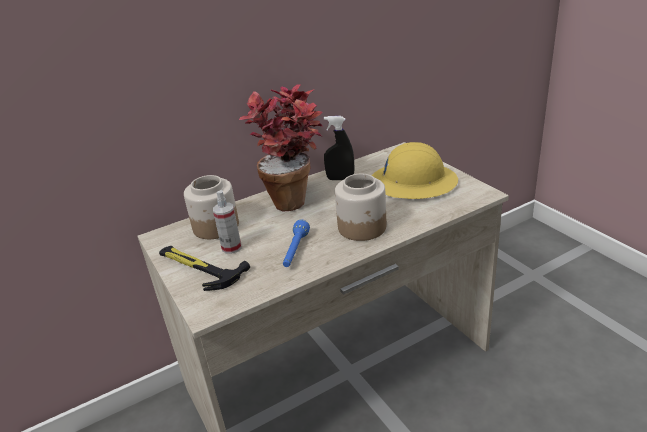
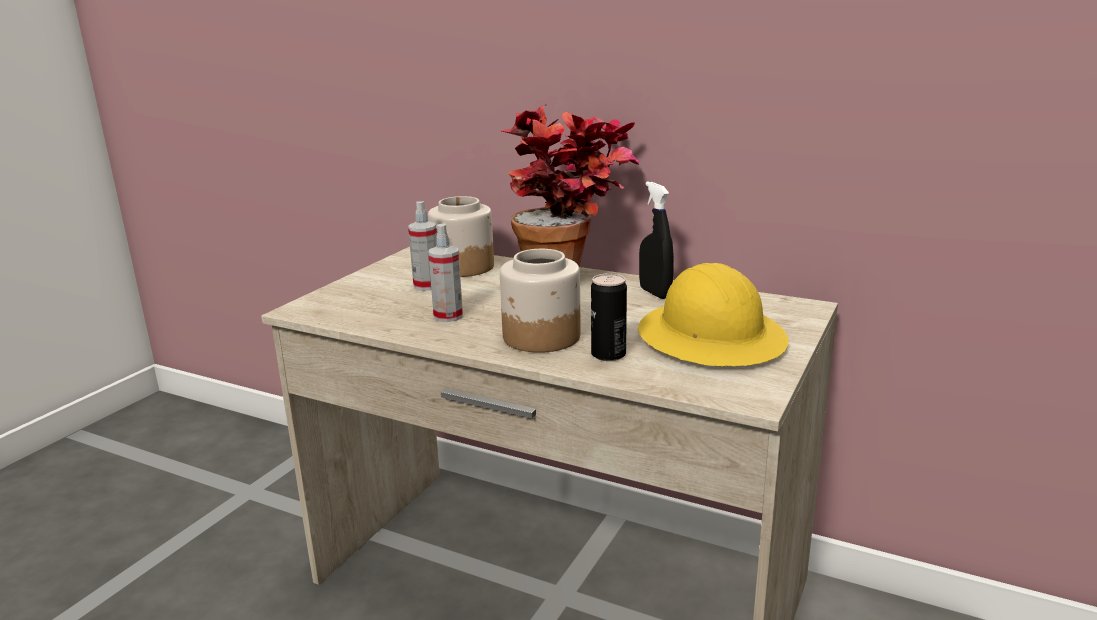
camera: 55 degrees right, 10 degrees down
hammer [159,246,250,291] -> none
blue flashlight [283,220,310,267] -> spray bottle [428,223,463,322]
none -> can [591,273,627,361]

